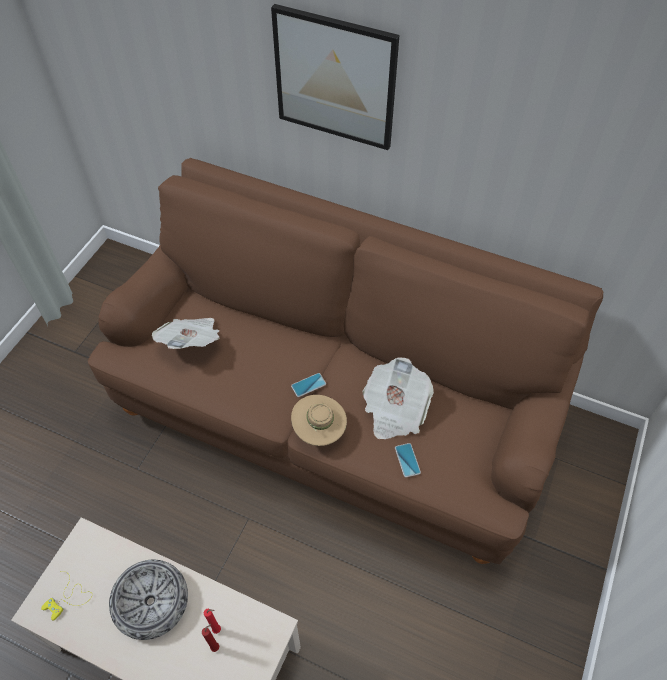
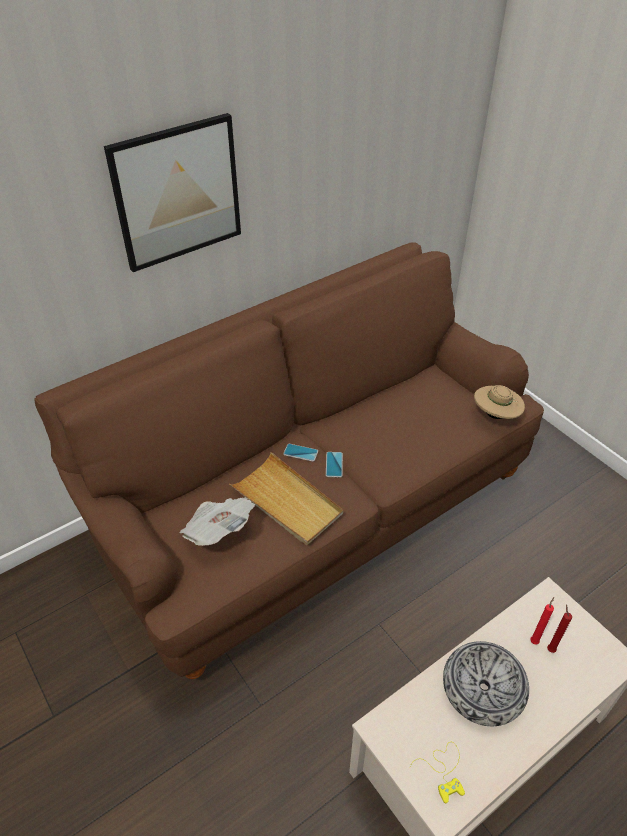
camera: 60 degrees left, 10 degrees down
beige hat [291,395,347,446] -> beige hat moved to [474,385,525,419]
newspaper [363,357,434,439] -> none
phone [395,443,421,477] -> phone moved to [283,444,318,462]
none -> beige tray [229,452,343,545]

